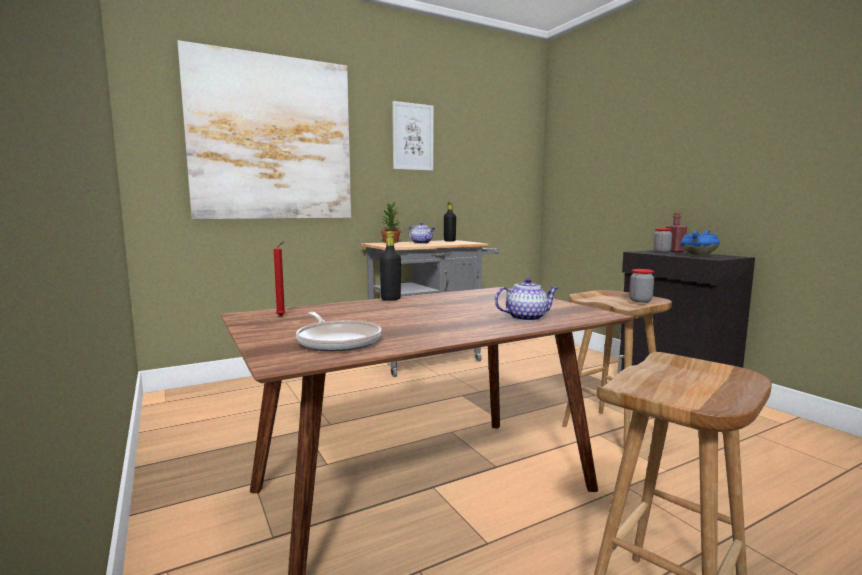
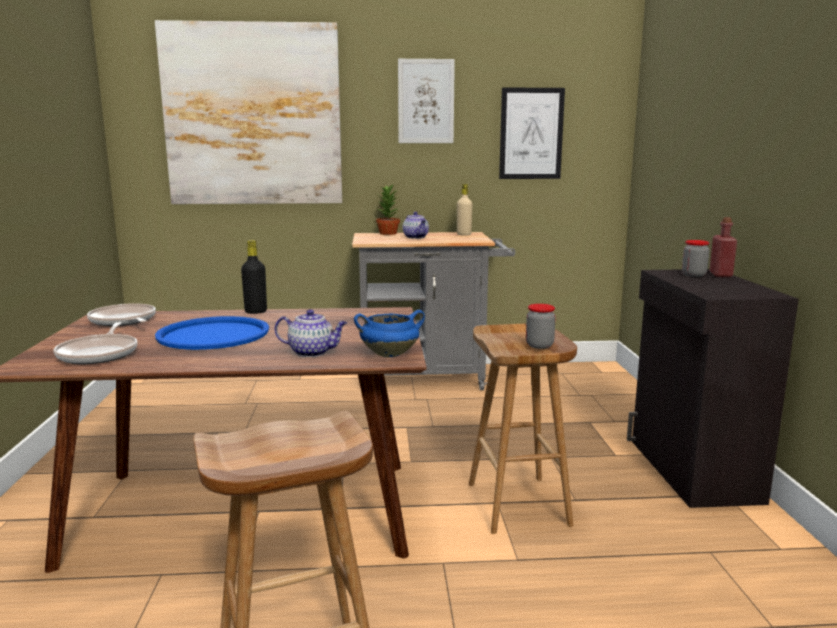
camera: 25 degrees right, 5 degrees up
red candle [274,241,285,316] -> frying pan [87,303,156,326]
black bottle [444,201,456,241] -> beige bottle [457,184,472,236]
blue cooking pot [680,230,720,256] -> blue cooking pot moved to [354,310,425,358]
none -> blue tray [155,316,269,350]
none -> picture [499,88,565,179]

